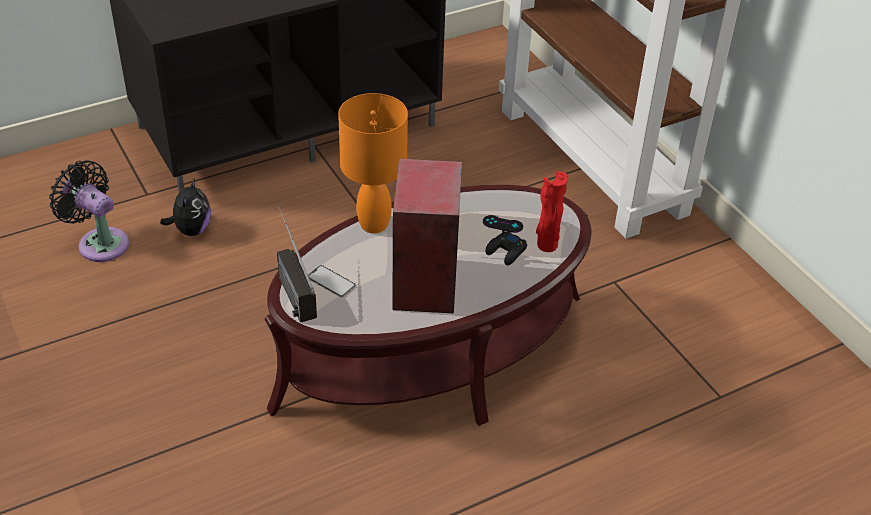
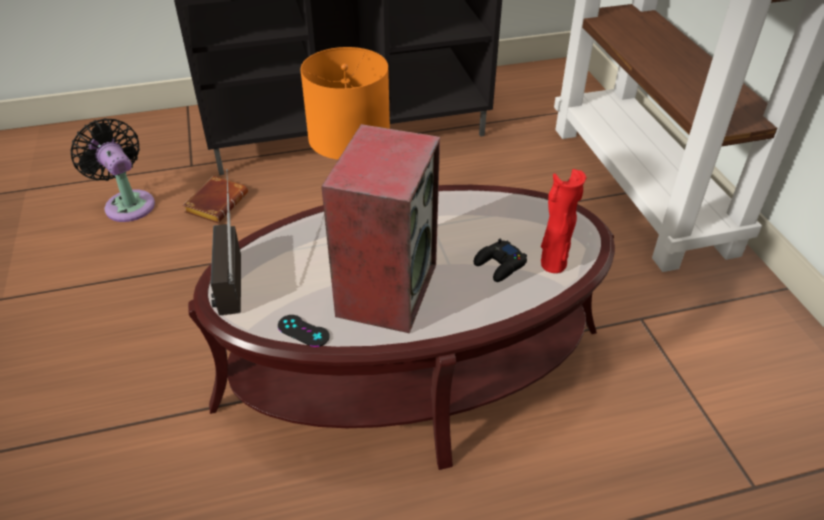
camera: 15 degrees right, 0 degrees up
plush toy [160,177,211,236] -> brown book [183,176,248,223]
phone [308,265,356,297] -> none
black game controller [483,215,523,233] -> black game controller moved to [278,315,330,347]

